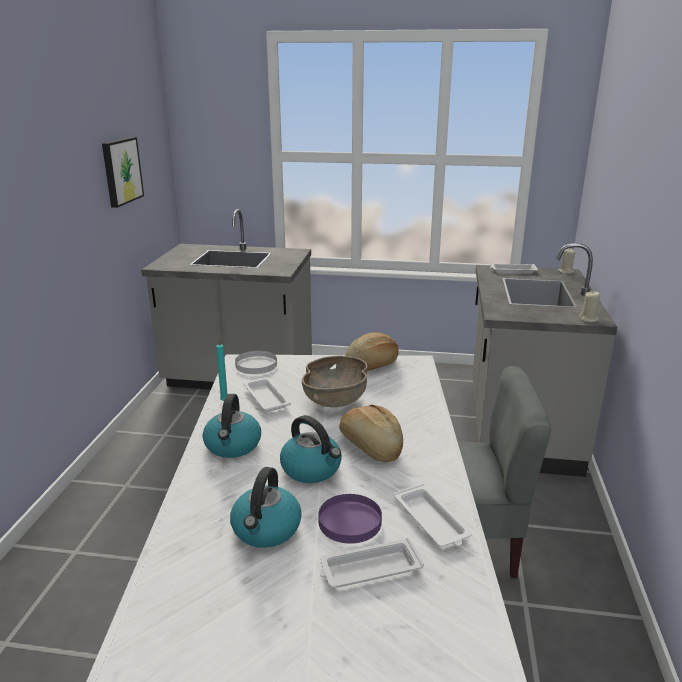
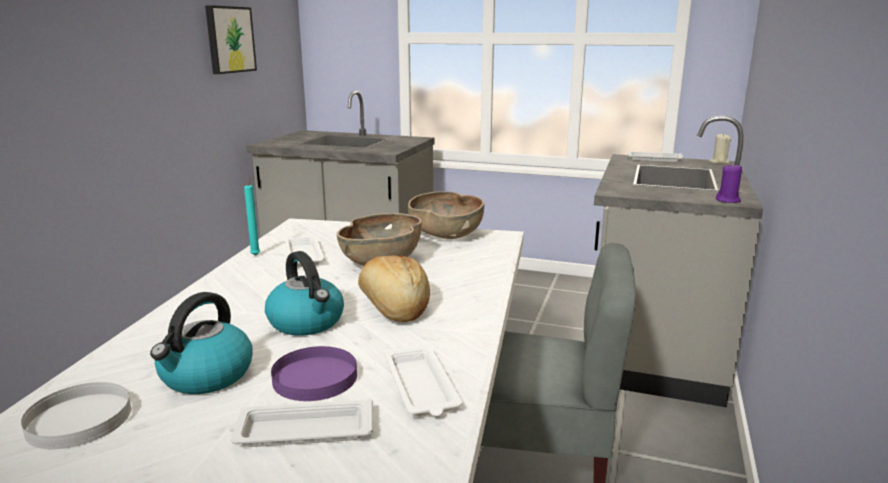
camera: 10 degrees right, 5 degrees down
kettle [203,394,261,458] -> none
white plate [235,351,277,374] -> white plate moved to [21,382,131,449]
bread [345,332,399,371] -> brown bowl [408,191,484,239]
beige candle [579,291,600,322] -> purple candle [716,163,742,203]

